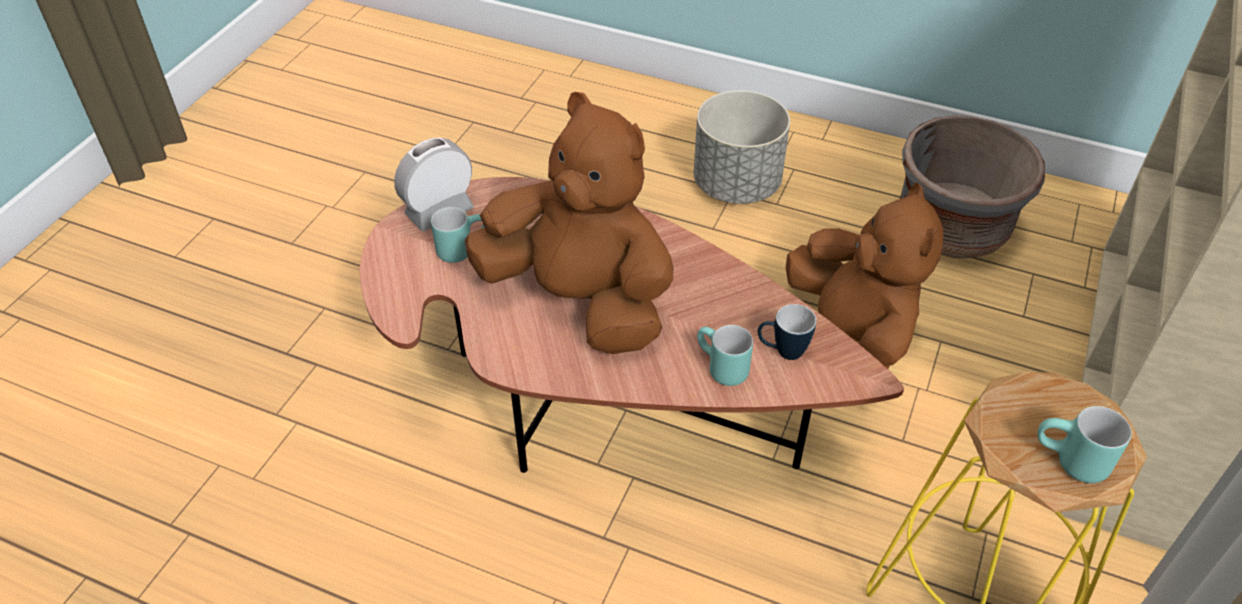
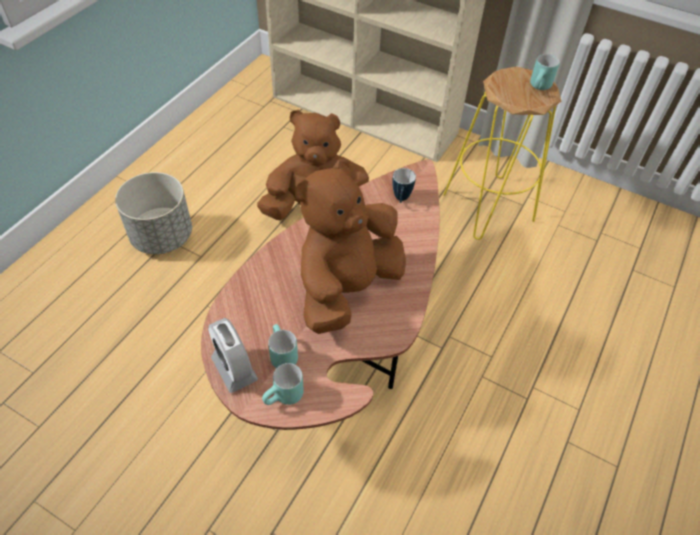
camera: 85 degrees left, 5 degrees up
turquoise mug [697,325,753,386] -> turquoise mug moved to [262,363,304,405]
grey planter [900,116,1045,258] -> none

